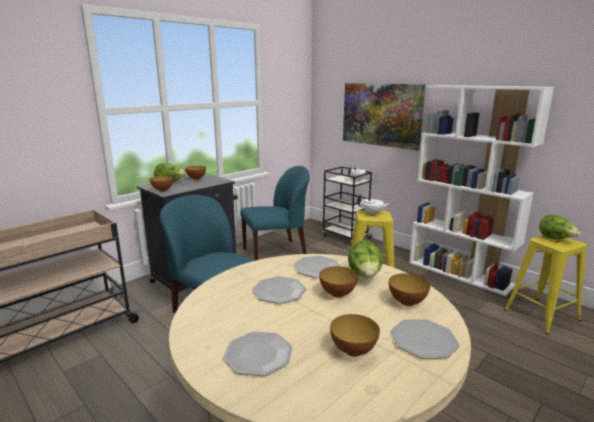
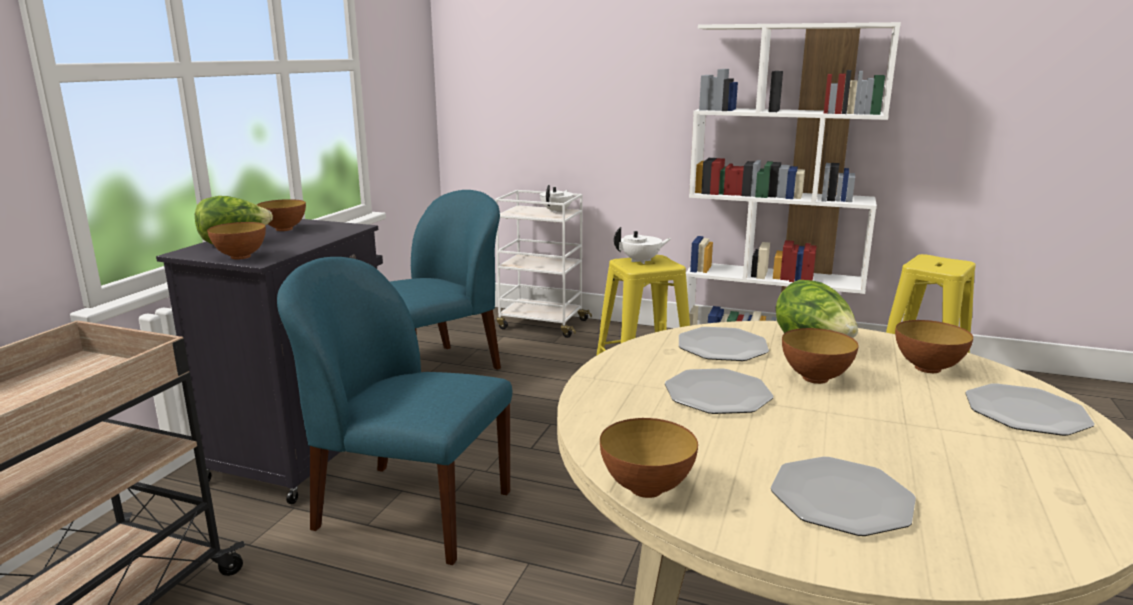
camera: 25 degrees left, 0 degrees up
black cart [322,167,373,245] -> white cart [495,190,592,338]
bowl [330,314,380,357] -> bowl moved to [600,418,698,498]
picture [343,83,426,151] -> none
lettuce [539,214,581,239] -> none

